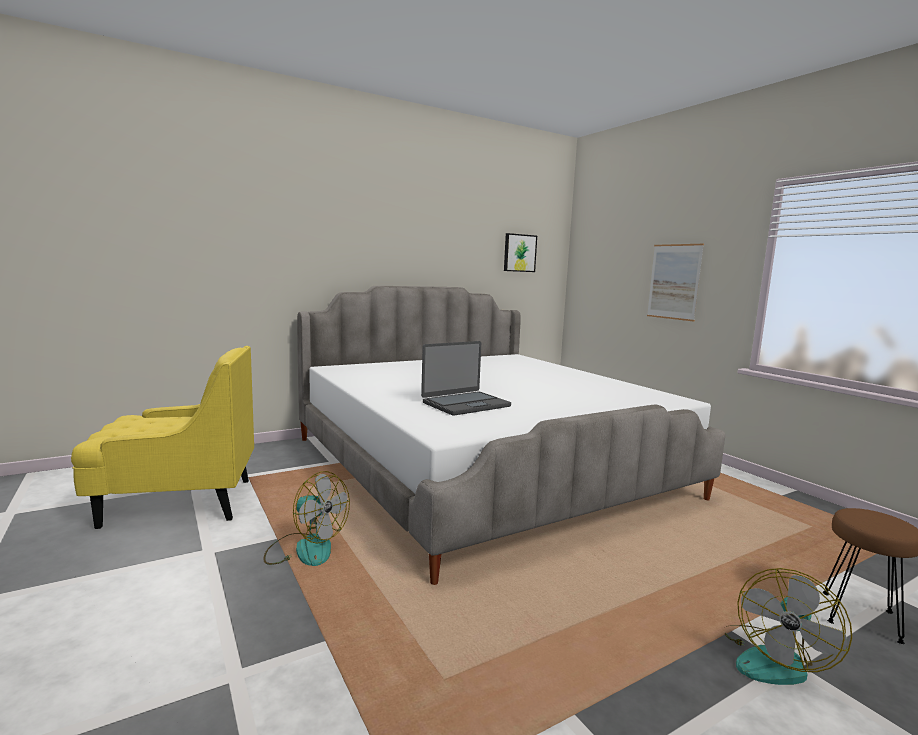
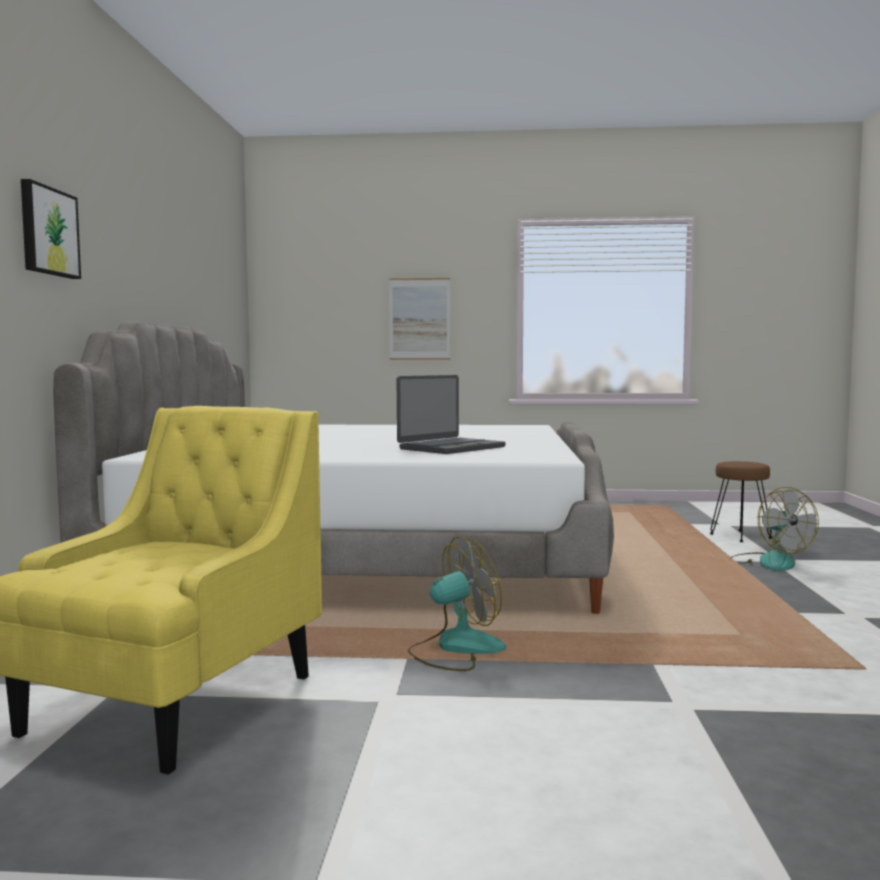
camera: 55 degrees left, 5 degrees down
laptop [421,341,511,416] -> laptop turned 45 degrees clockwise [397,375,505,454]
picture [504,233,537,272] -> picture moved to [21,179,81,279]

